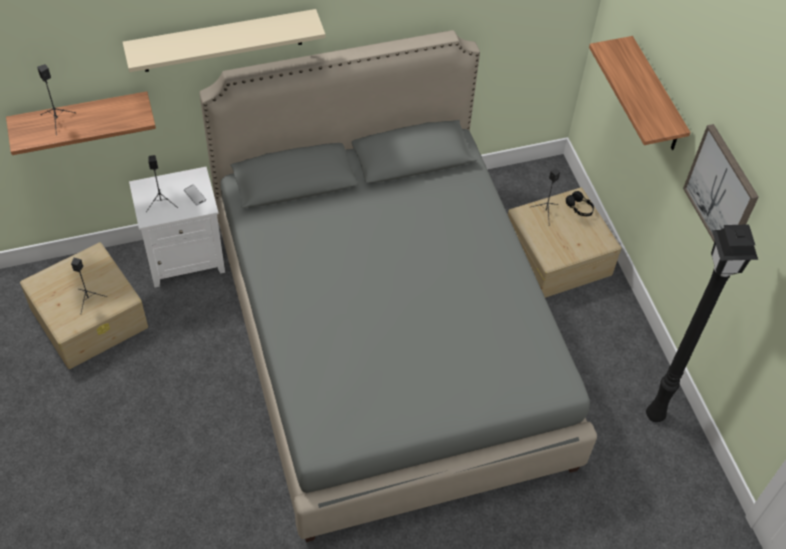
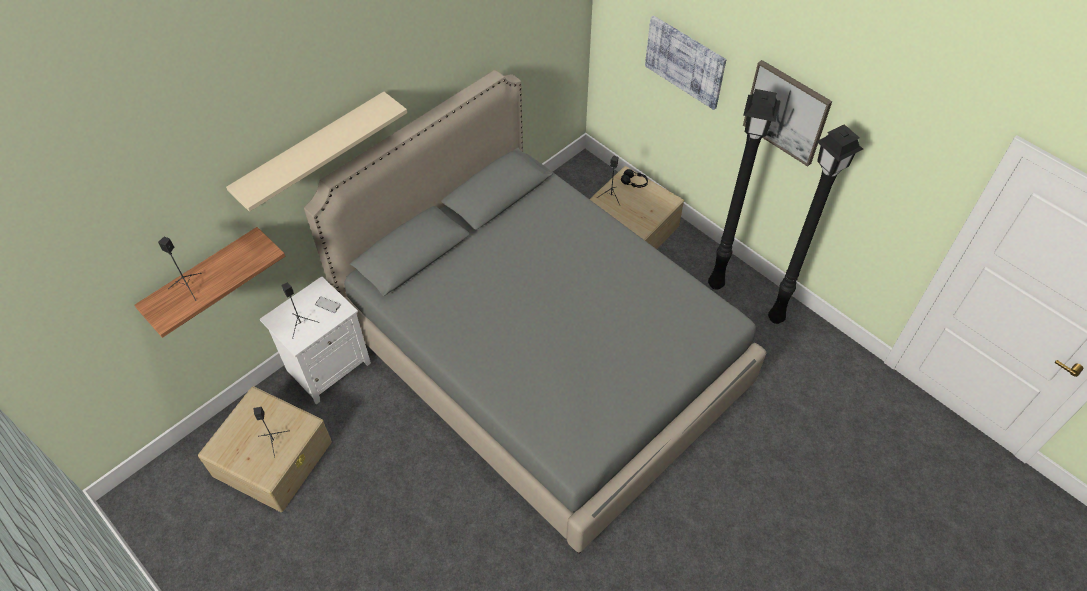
camera: 25 degrees left, 0 degrees up
shelf [589,36,691,150] -> picture [645,15,726,110]
none -> black floor lamp [708,89,780,290]

